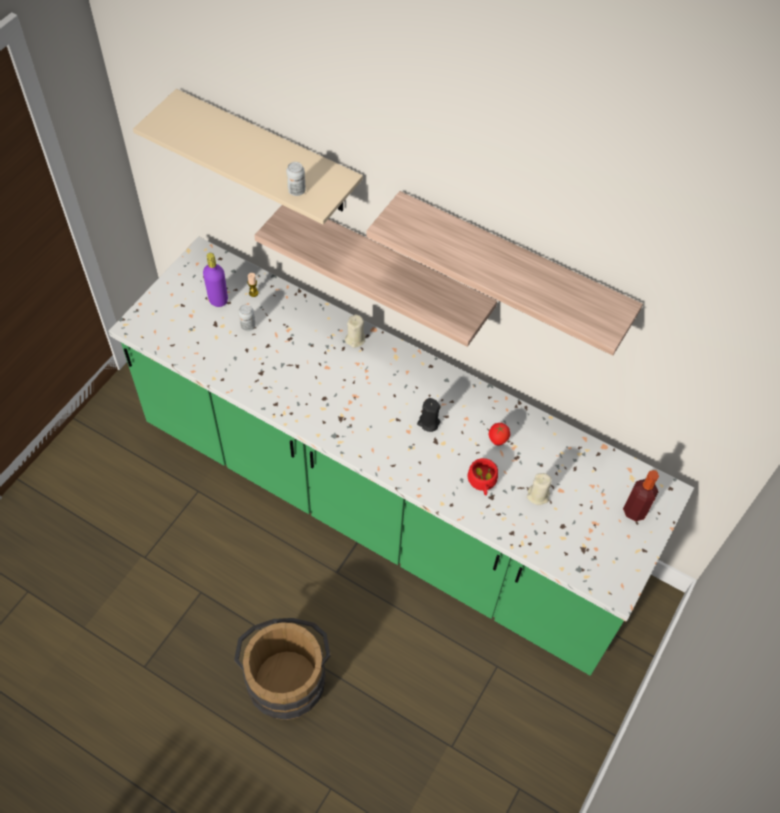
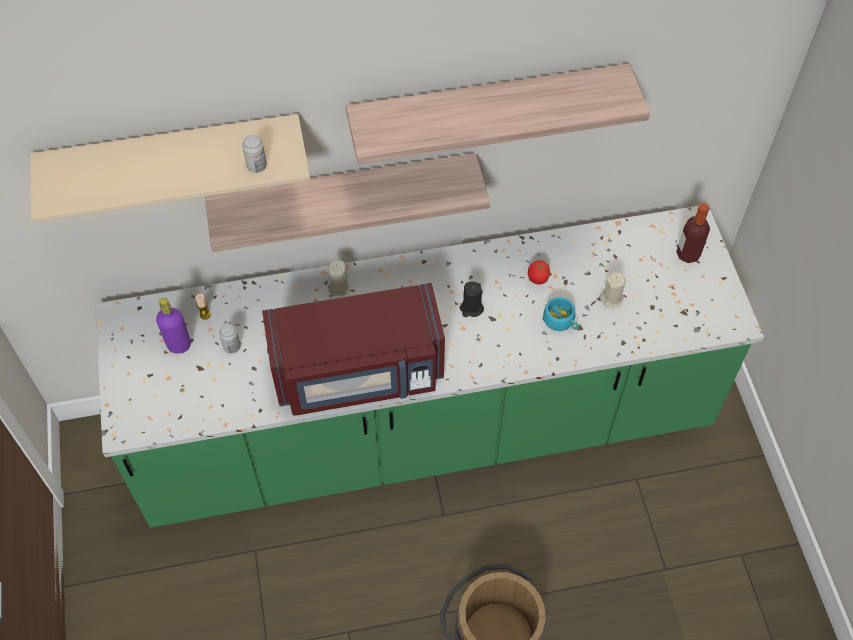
camera: 40 degrees left, 0 degrees up
red cup [468,458,498,496] -> turquoise cup [543,297,579,331]
none -> red microwave [262,283,445,416]

